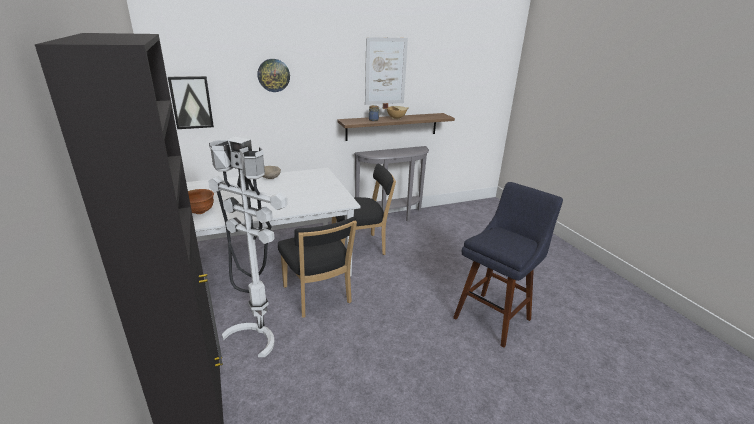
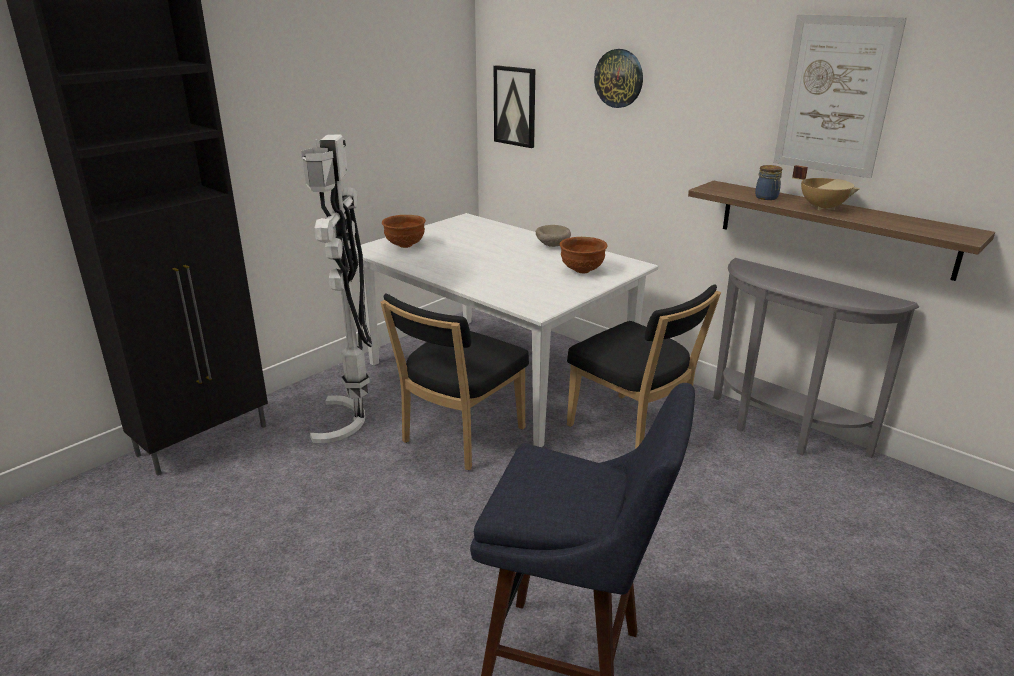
camera: 65 degrees right, 0 degrees up
none -> brown bowl [560,237,608,273]

